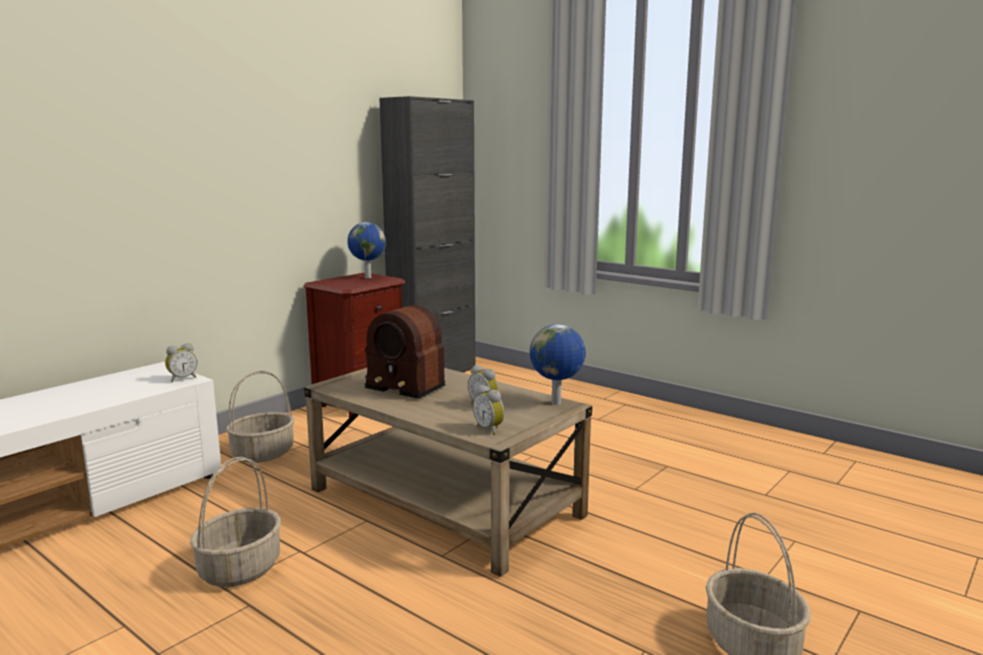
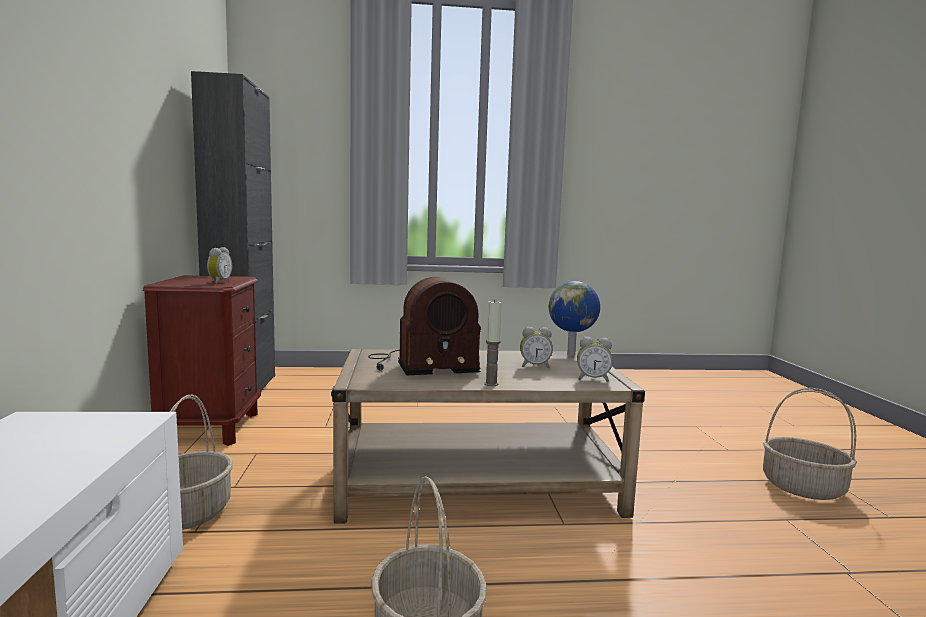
camera: 45 degrees left, 5 degrees down
alarm clock [165,343,197,382] -> alarm clock moved to [207,247,232,284]
globe [347,222,386,279] -> none
none -> candle [484,299,502,386]

